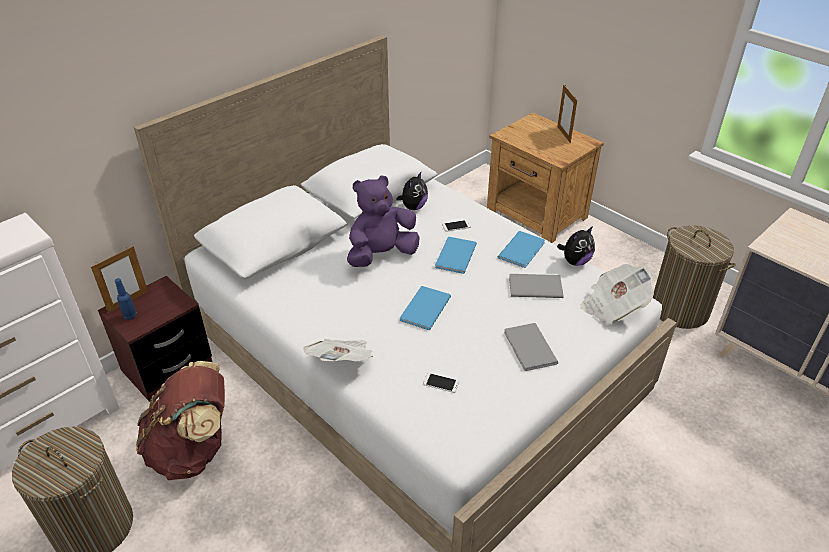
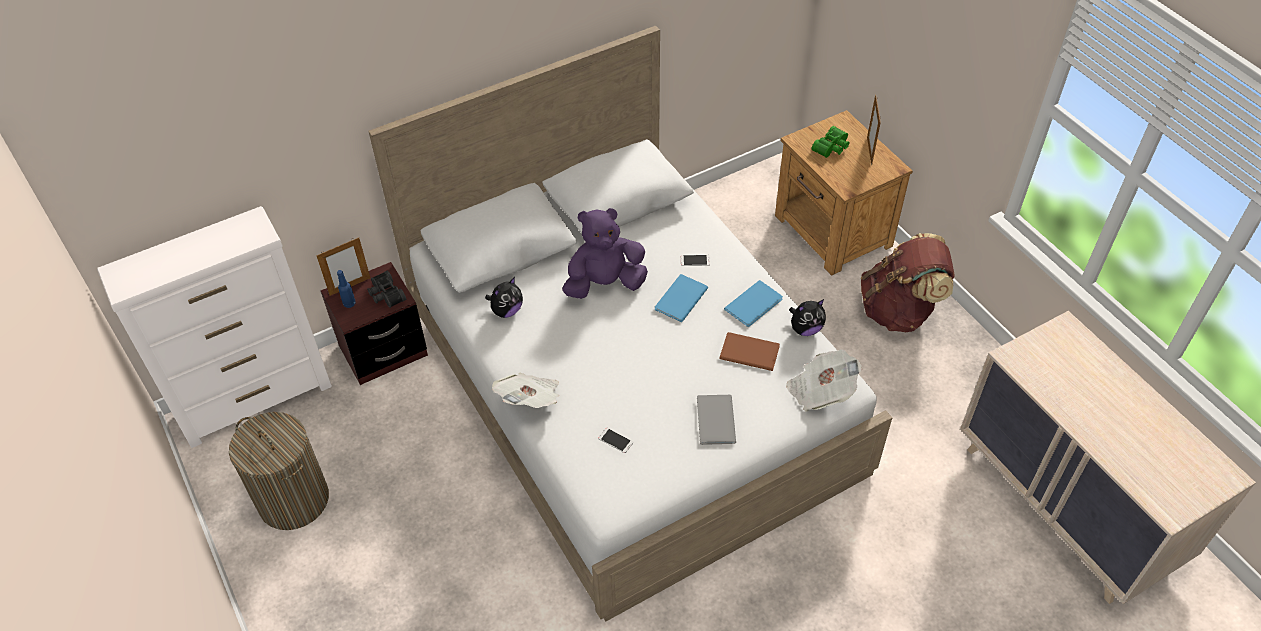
camera: 15 degrees right, 10 degrees up
brown backpack [136,361,225,480] -> brown backpack moved to [861,233,955,332]
plush toy [397,172,428,210] -> plush toy moved to [485,277,523,318]
blue book [400,286,451,330] -> none
grey book [509,274,564,298] -> brown book [719,332,780,371]
laundry basket [653,225,736,329] -> none
none -> black binoculars [367,271,406,308]
none -> green binoculars [812,126,849,158]

